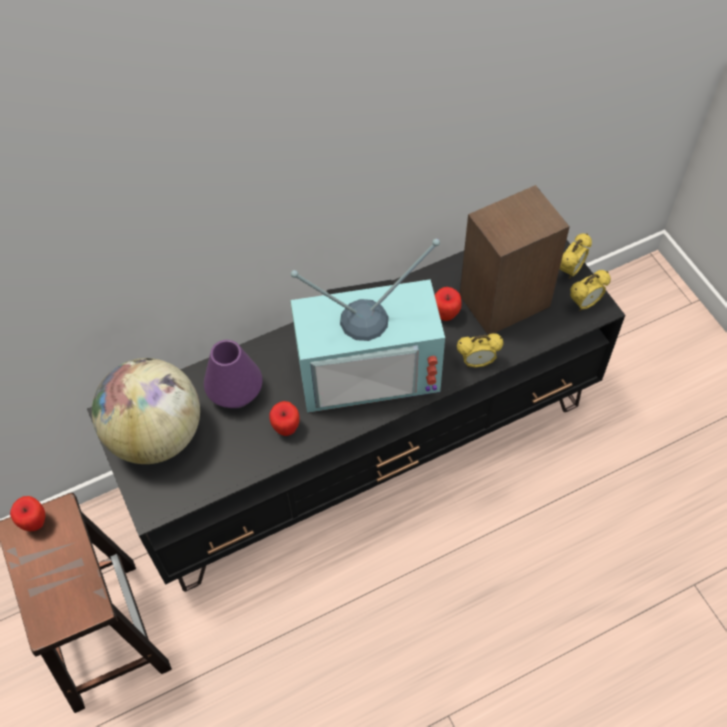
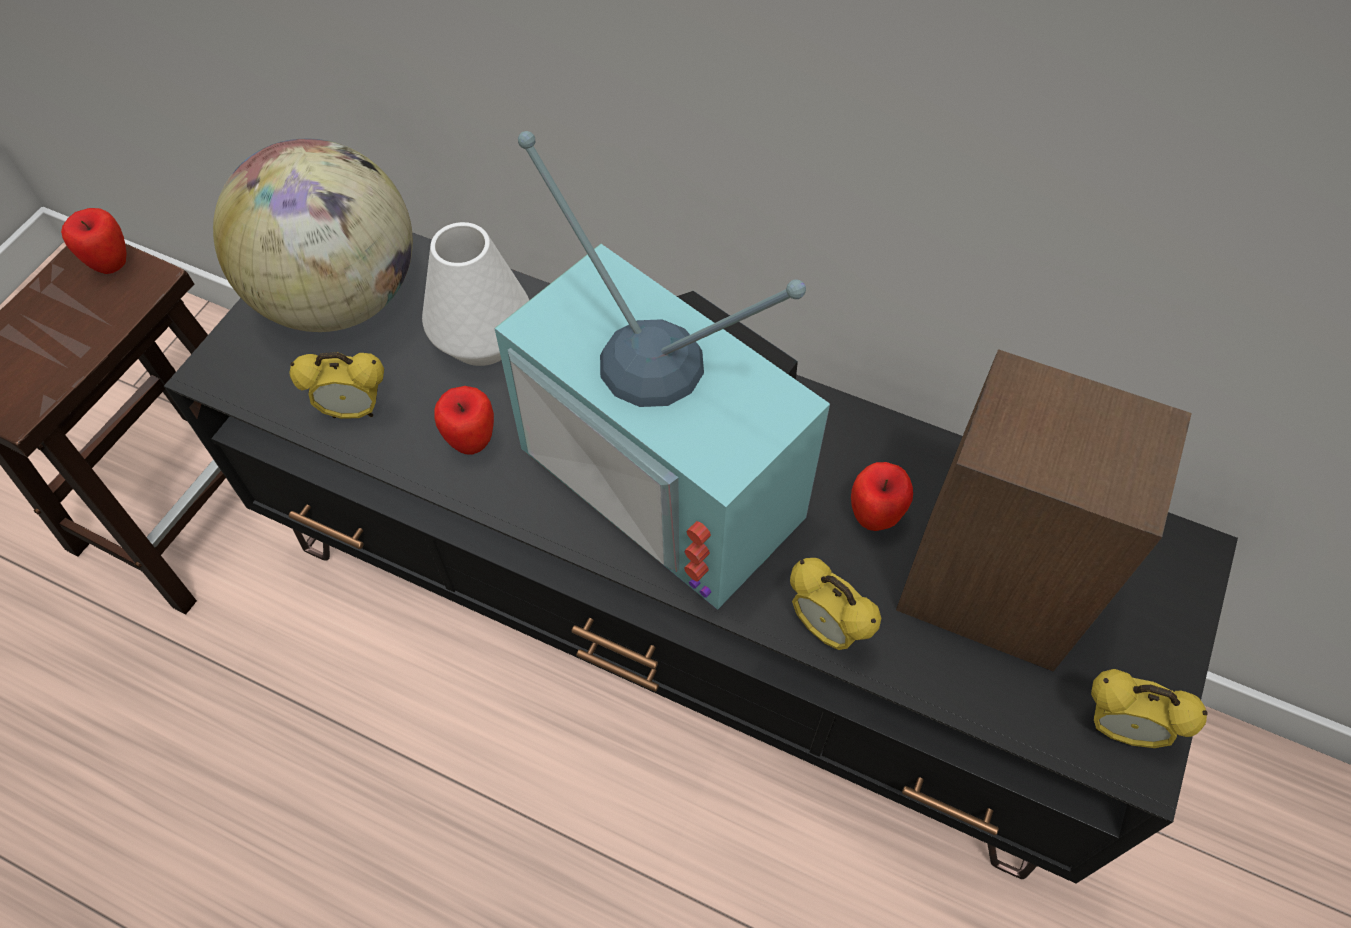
camera: 50 degrees right, 0 degrees up
purple vase [204,340,263,409] -> white vase [422,222,529,366]
alarm clock [560,233,592,279] -> alarm clock moved to [290,352,384,419]

